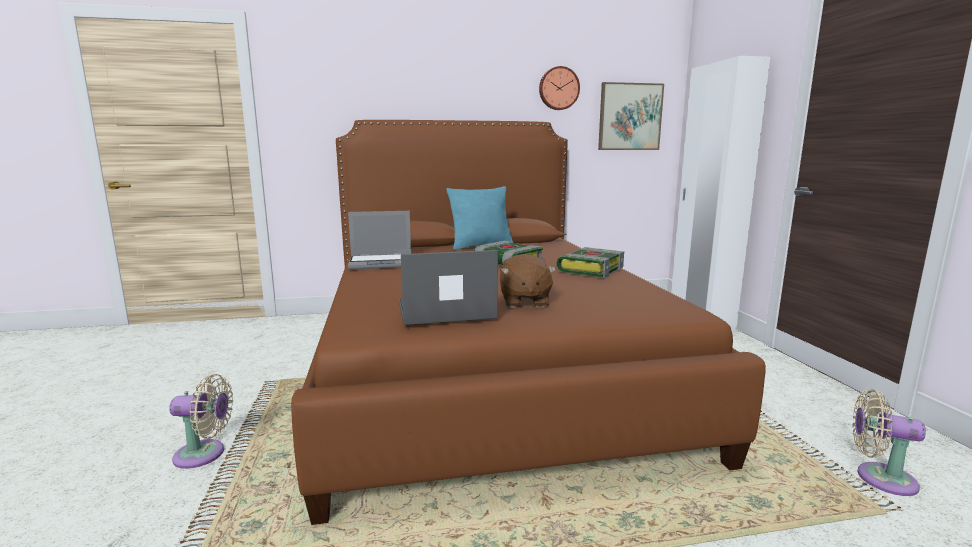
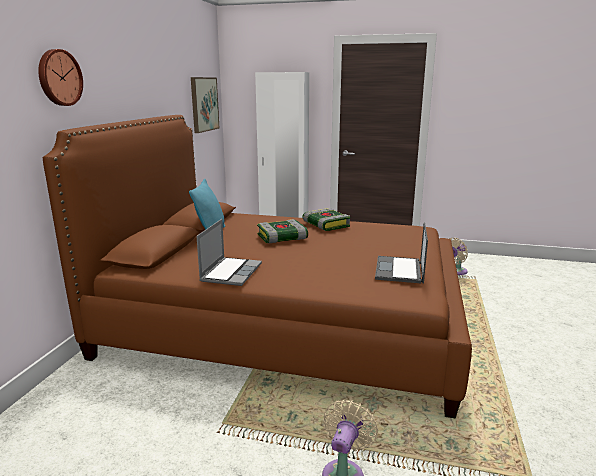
camera: 65 degrees left, 5 degrees up
brown plush toy [500,254,556,308] -> none
wall clock [539,66,580,110] -> wall clock moved to [38,49,83,106]

